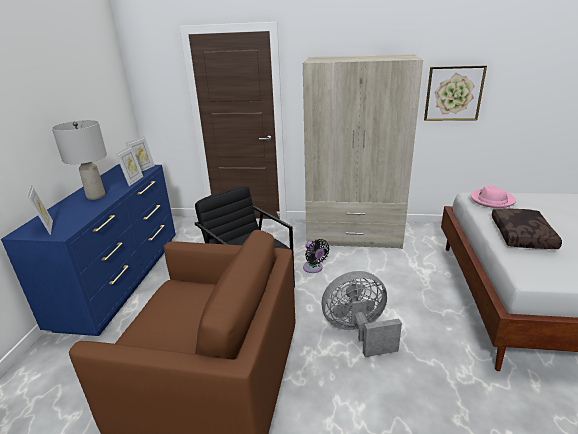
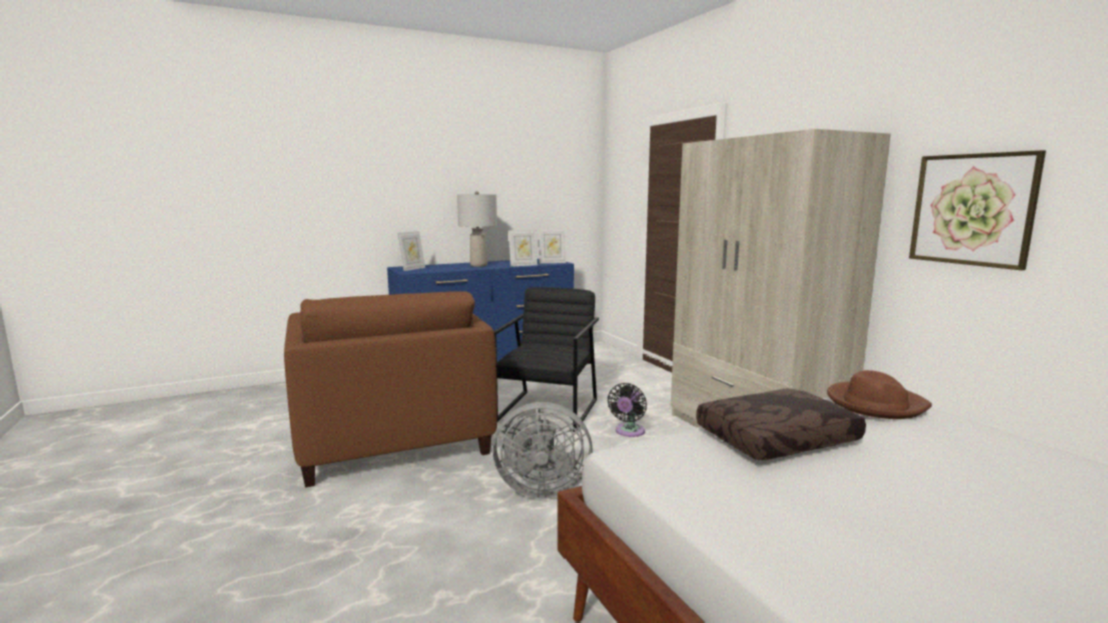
camera: 55 degrees right, 15 degrees down
grey fan [322,271,402,357] -> grey fan turned 135 degrees clockwise [493,402,593,499]
pink hat [471,185,516,208] -> brown hat [827,370,932,419]

